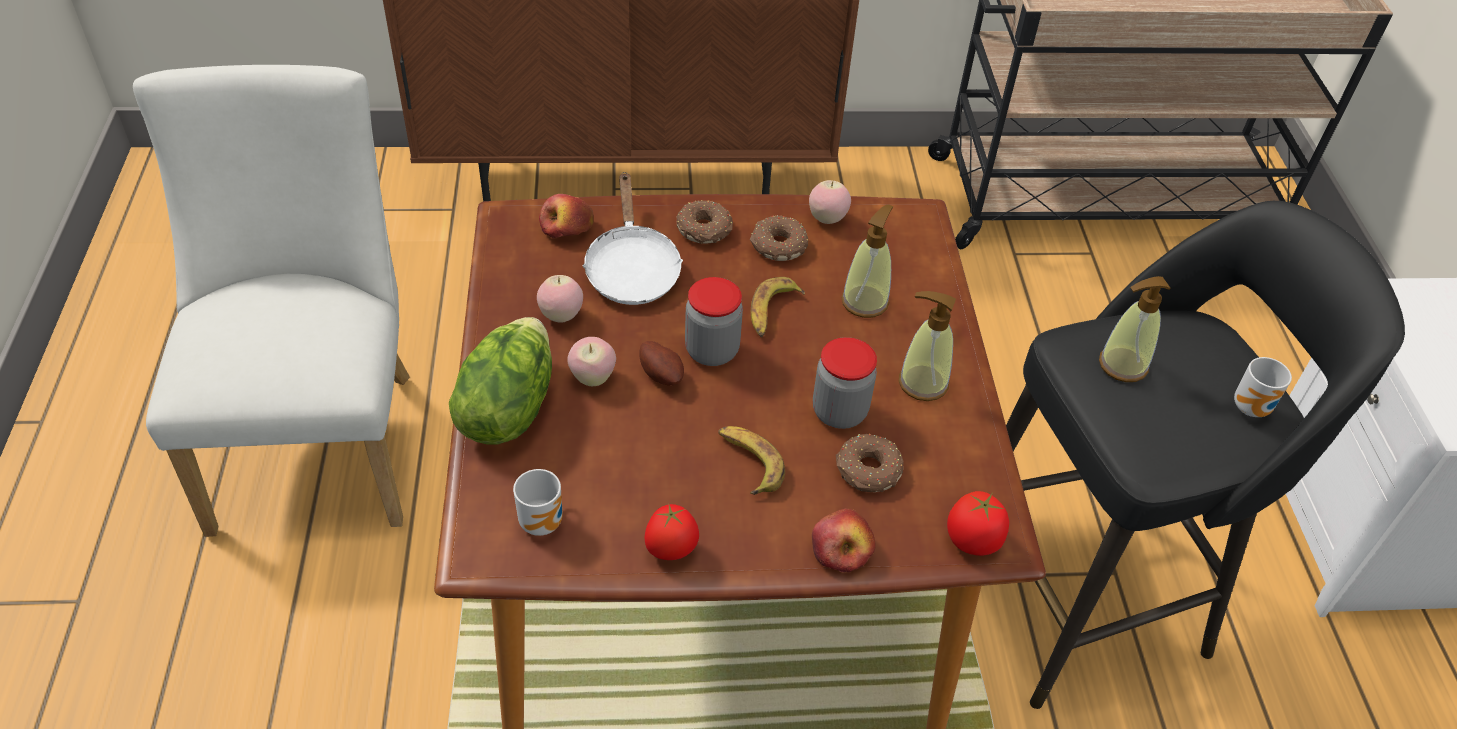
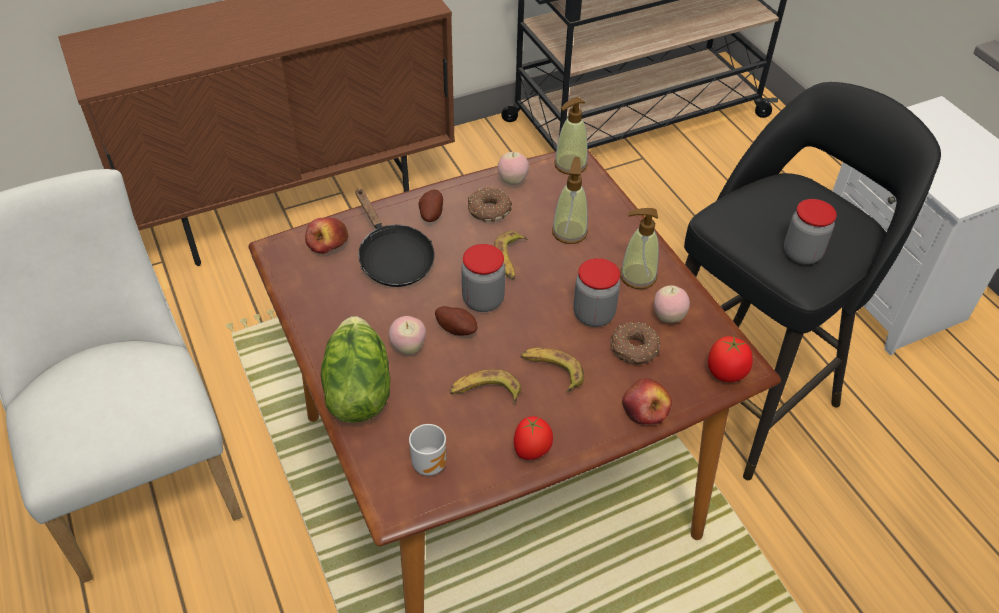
camera: 20 degrees left, 0 degrees up
apple [537,275,583,322] -> apple moved to [654,285,690,323]
white frying pan [582,172,683,305] -> black frying pan [356,188,435,287]
donut [677,200,733,244] -> potato [419,189,443,222]
soap dispenser [1099,276,1170,382] -> soap dispenser moved to [554,97,588,175]
mug [1234,357,1292,417] -> none
none -> banana [450,369,521,404]
none -> jar [784,199,837,264]

